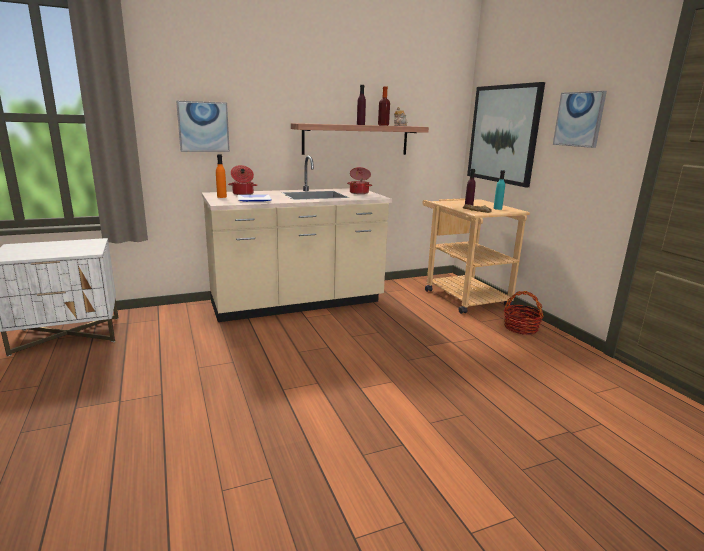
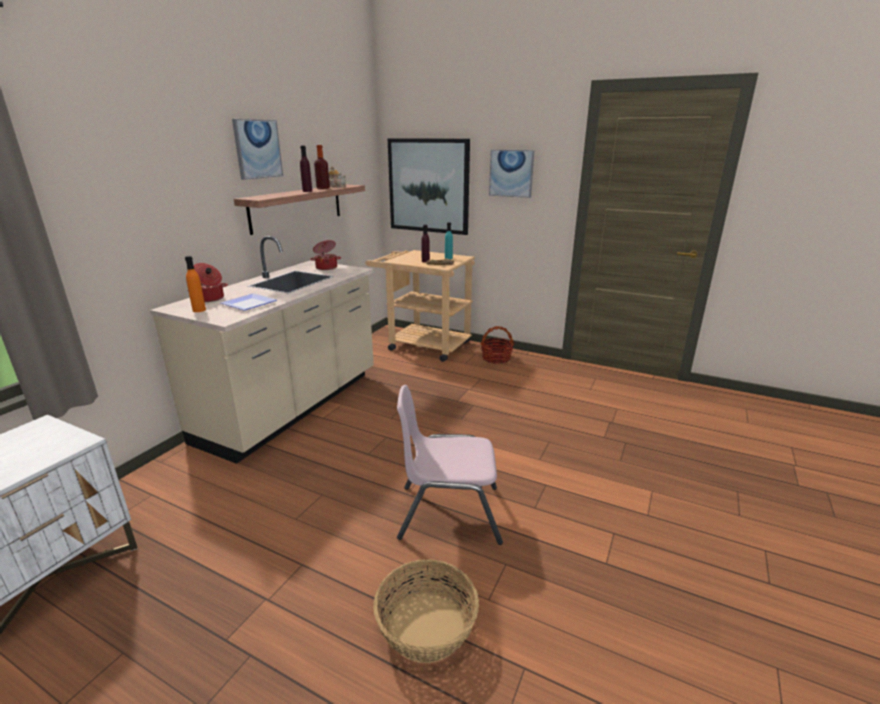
camera: 40 degrees left, 5 degrees up
picture [176,100,230,152] -> picture moved to [232,119,283,180]
none -> basket [373,559,479,663]
none -> pink chair [397,385,503,545]

